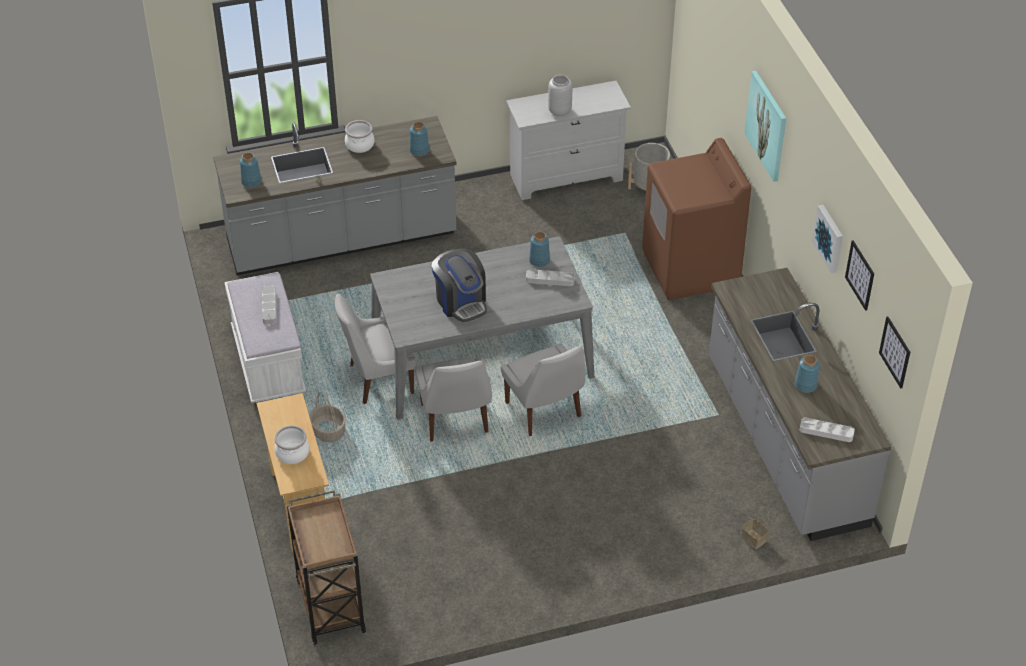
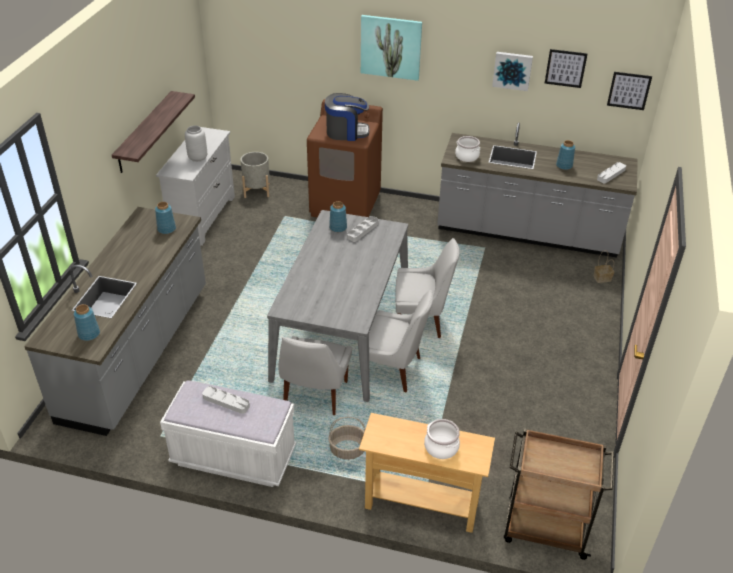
camera: 60 degrees left, 5 degrees down
cooking pot [345,120,375,153] -> cooking pot moved to [455,136,480,162]
coffee machine [432,249,487,322] -> coffee machine moved to [325,93,369,141]
none -> shelf [112,91,195,173]

